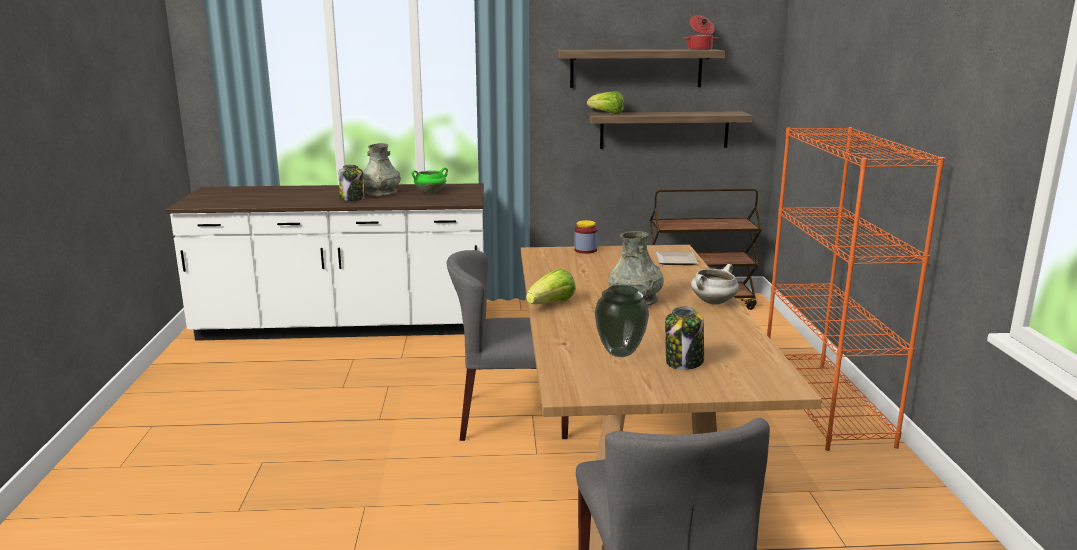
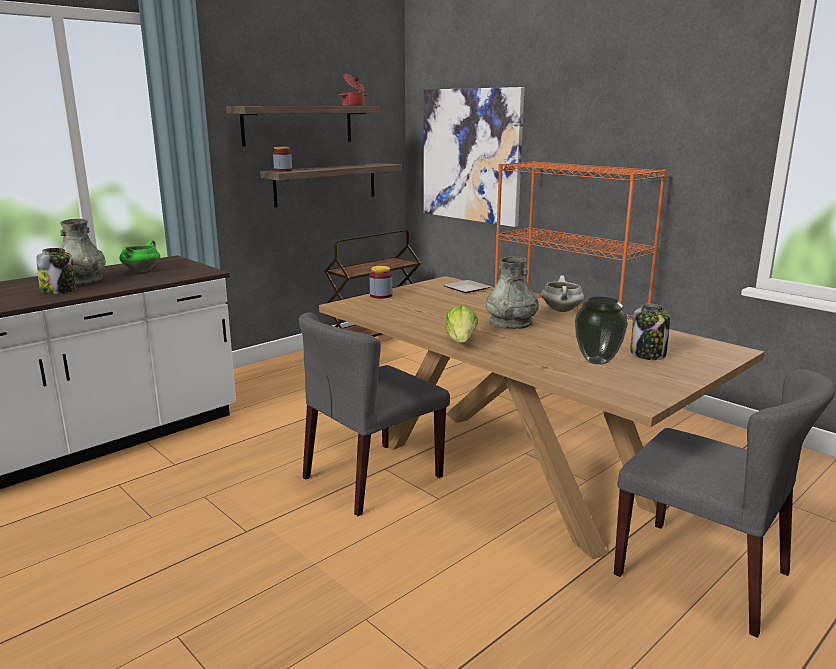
camera: 40 degrees left, 0 degrees up
lettuce [587,91,624,114] -> jar [273,146,292,171]
none -> picture [423,87,524,227]

